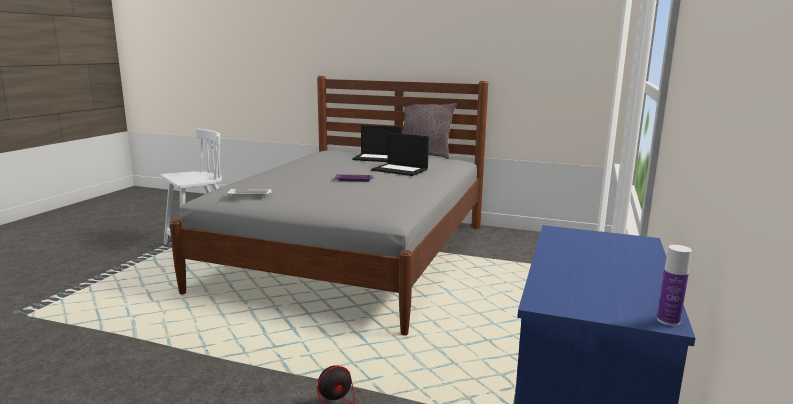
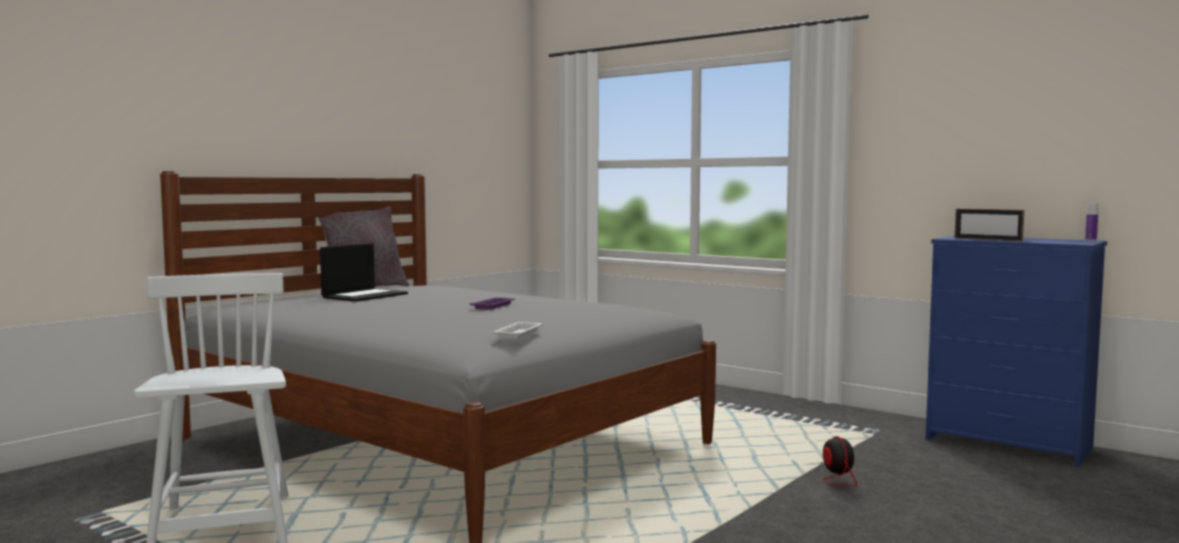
camera: 70 degrees left, 10 degrees down
laptop [371,133,429,176] -> none
none -> picture frame [955,209,1024,241]

